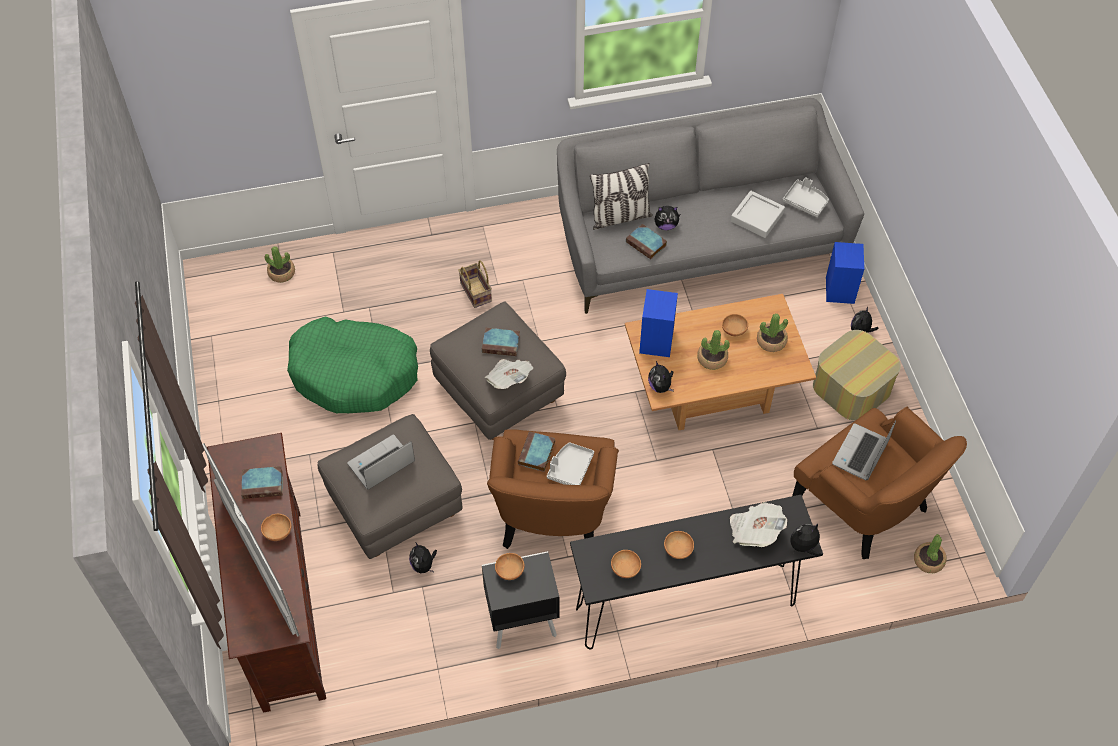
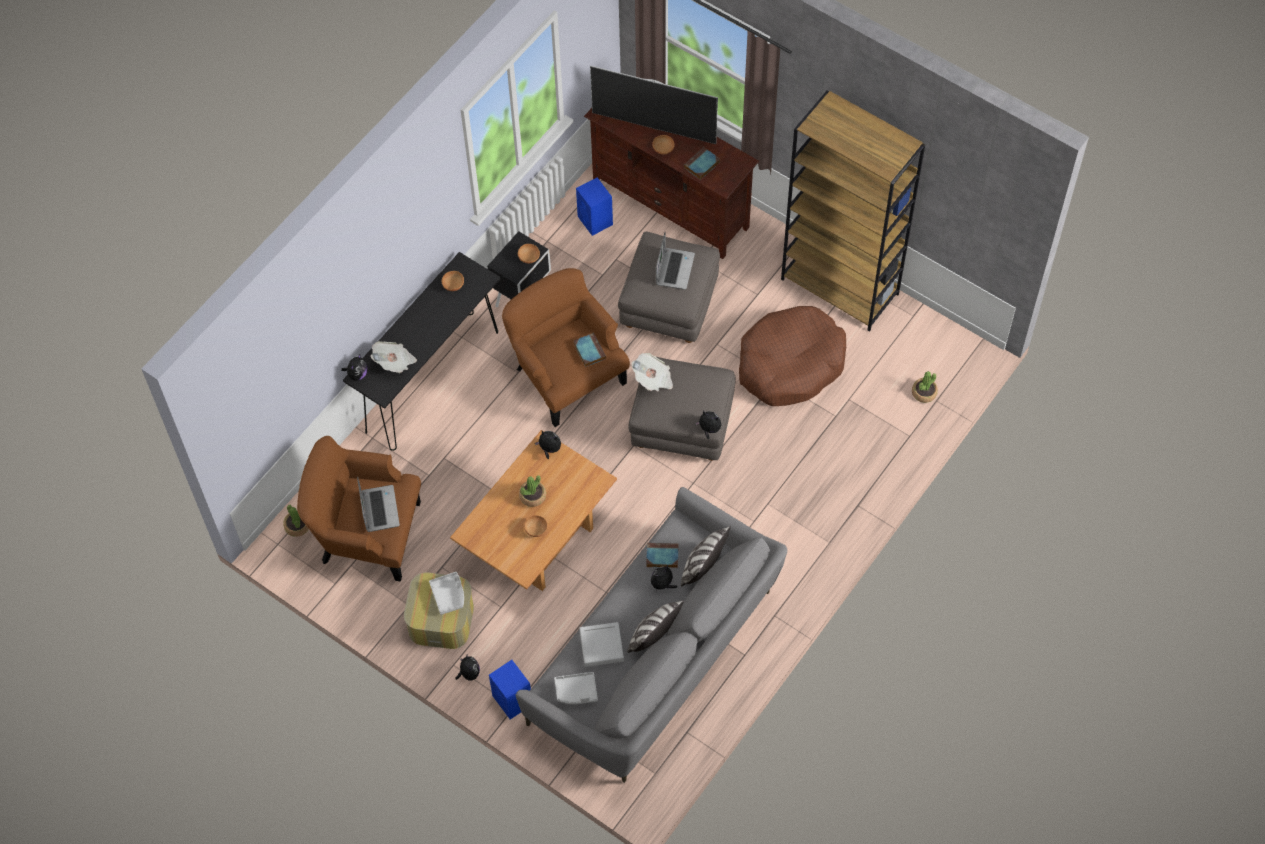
camera: 140 degrees right, 5 degrees up
green dog bed [287,317,418,413] -> brown dog bed [739,306,846,406]
plush toy [409,543,437,573] -> plush toy moved to [695,410,722,439]
basket [458,260,492,308] -> none
book [482,328,520,356] -> none
grey tray [547,442,594,485] -> grey tray moved to [429,572,464,615]
blue speaker [639,289,678,357] -> blue speaker moved to [576,178,613,236]
brown bowl [664,531,694,559] -> none
potted plant [757,313,788,352] -> none
none -> pillow [627,600,684,653]
none -> brown bookcase [781,90,925,332]

